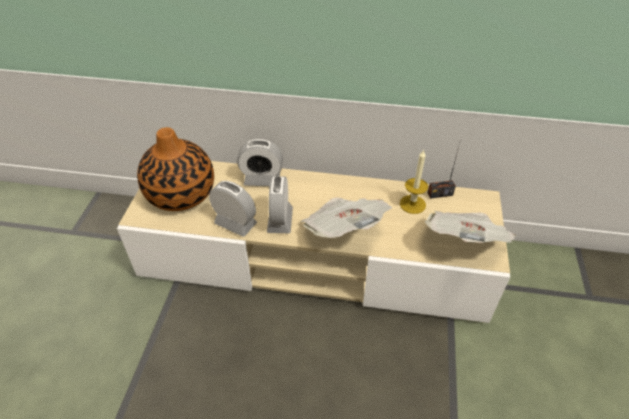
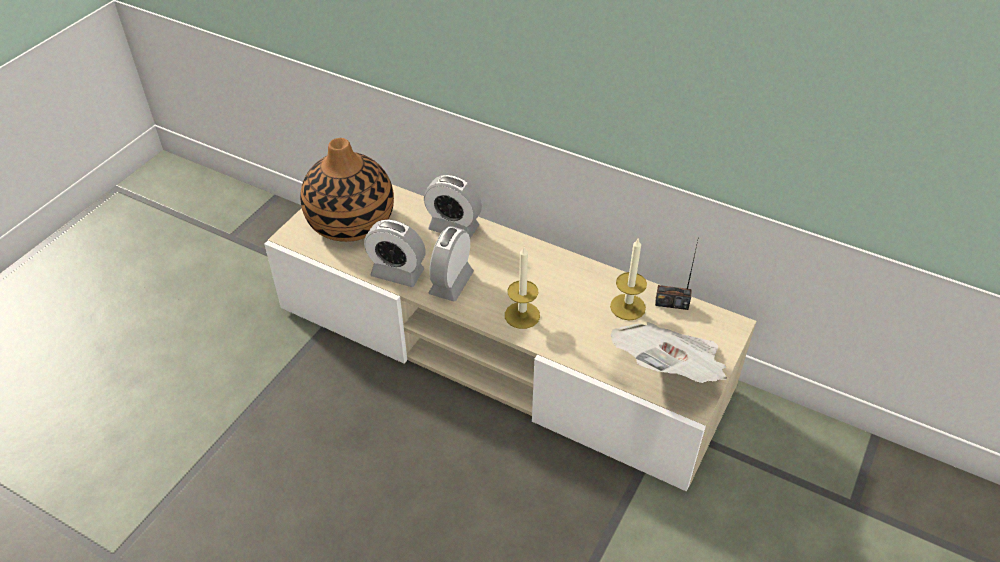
camera: 20 degrees right, 0 degrees up
alarm clock [209,181,257,237] -> alarm clock turned 150 degrees clockwise [364,219,426,287]
newspaper [301,197,392,238] -> candle [505,247,540,329]

